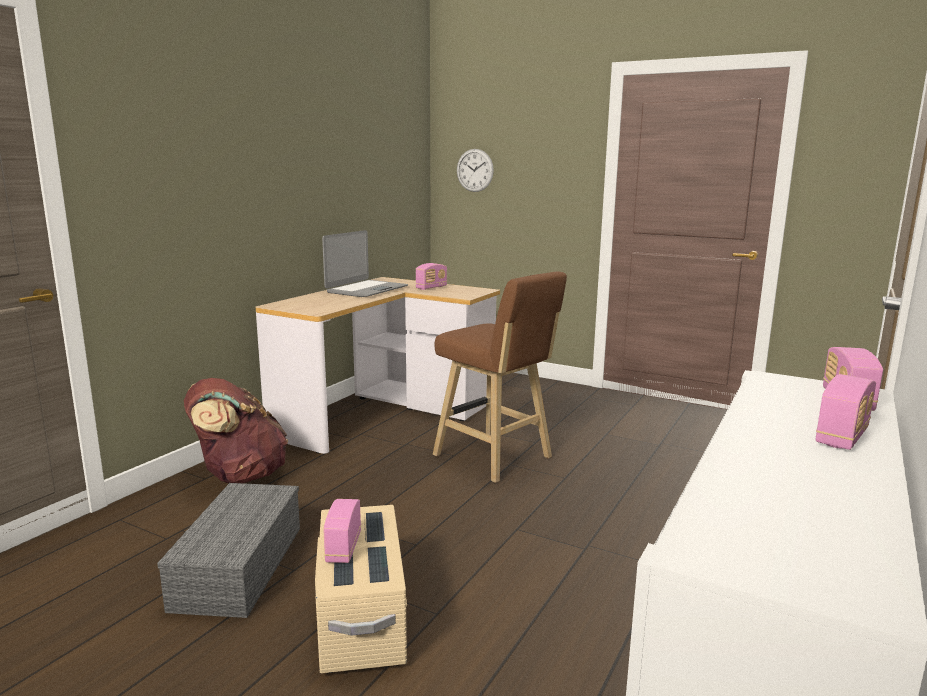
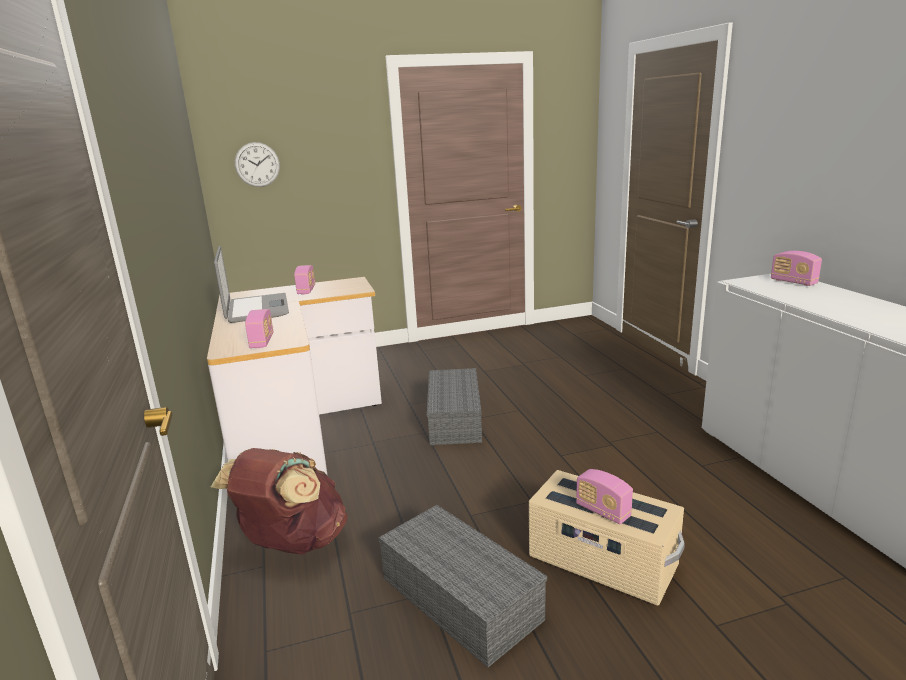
camera: 45 degrees left, 5 degrees up
brown stool [433,272,567,483] -> grey storage box [427,368,482,445]
radio [816,374,876,450] -> radio moved to [245,309,274,348]

